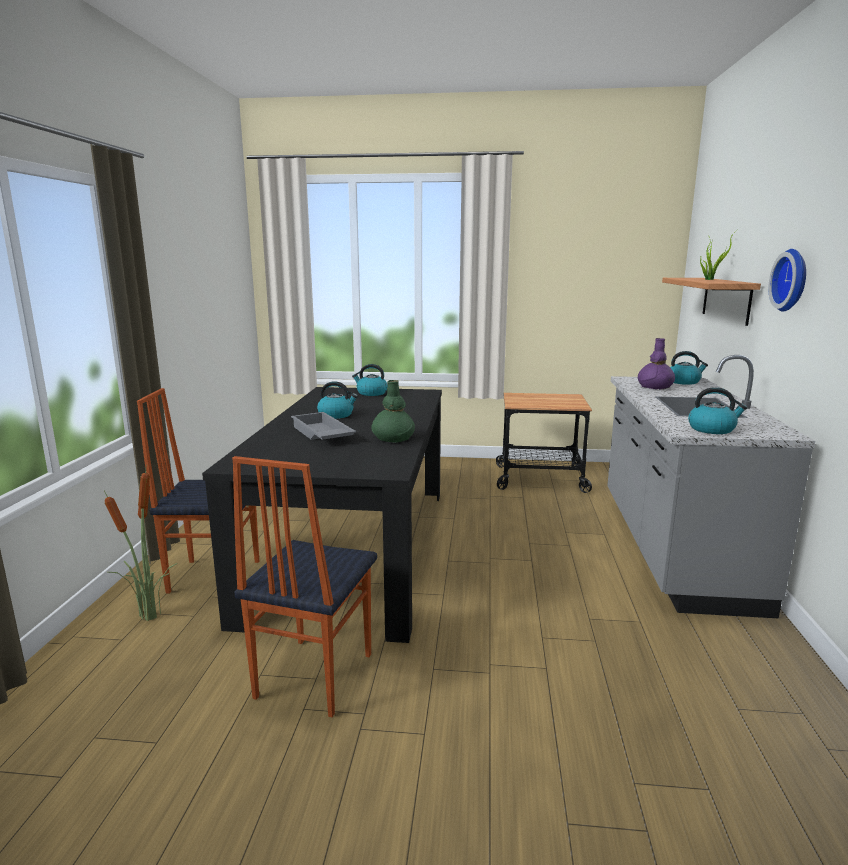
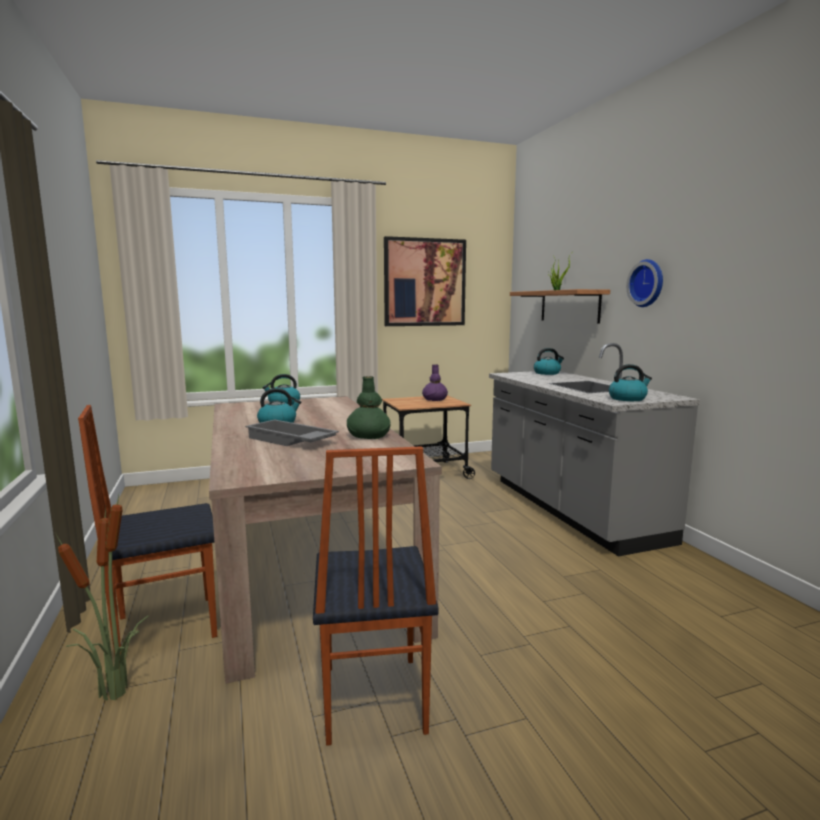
camera: 25 degrees left, 5 degrees down
black dining table [202,387,442,643] -> beige dining table [209,396,442,684]
purple vase [638,338,675,390] -> purple vase moved to [422,365,448,401]
none -> picture [384,236,466,326]

